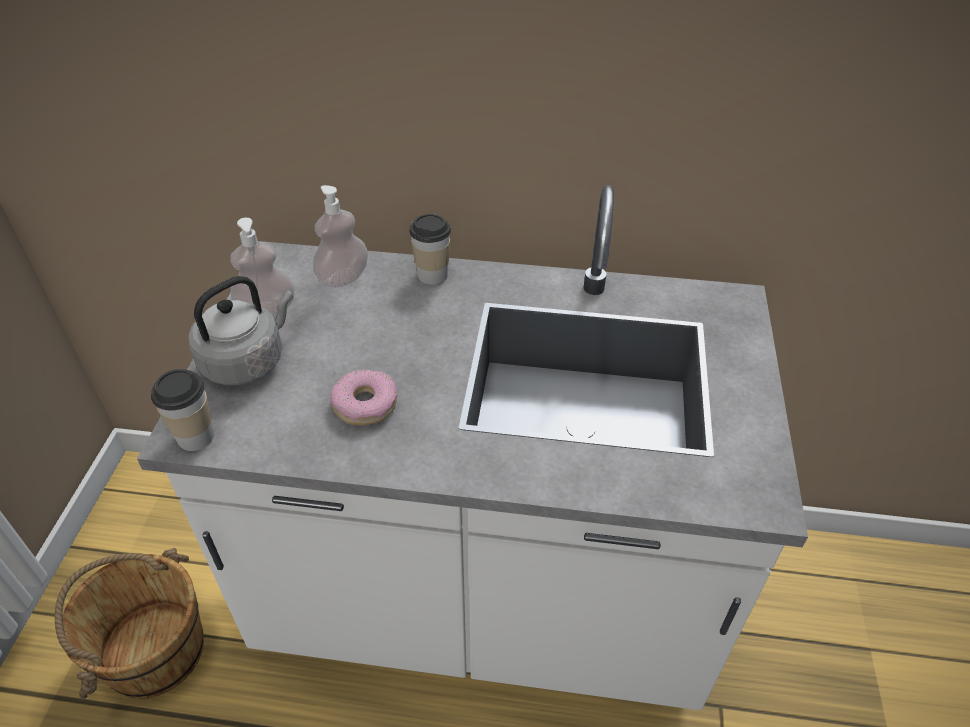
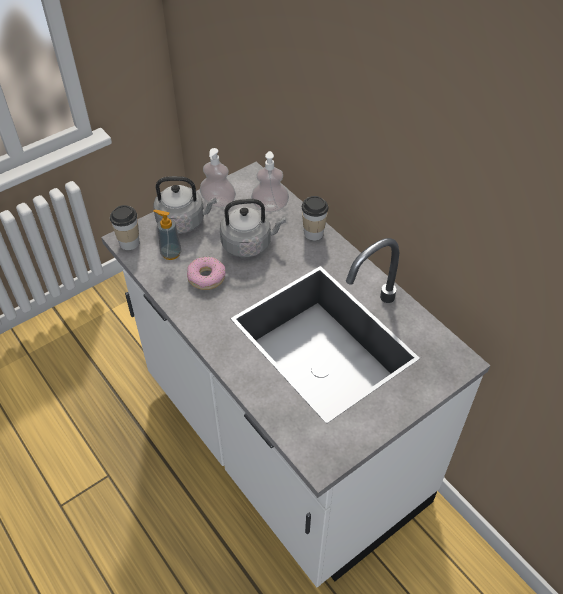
camera: 45 degrees right, 5 degrees up
brown bucket [55,548,204,700] -> none
none -> soap dispenser [154,210,182,260]
none -> grey kettle [220,199,286,257]

